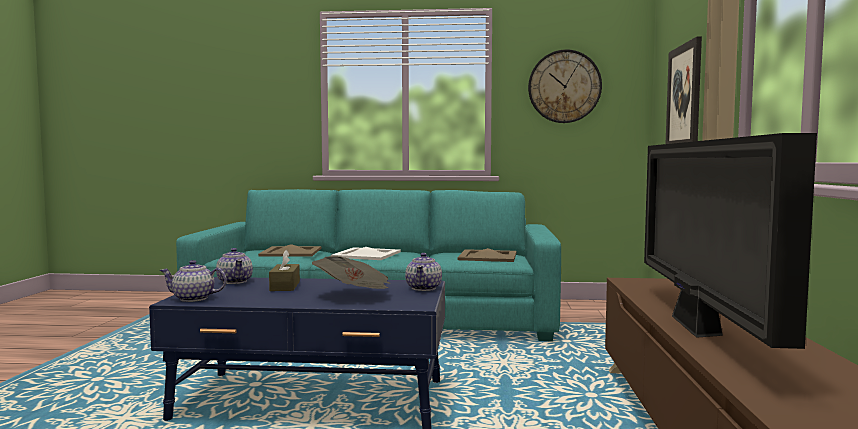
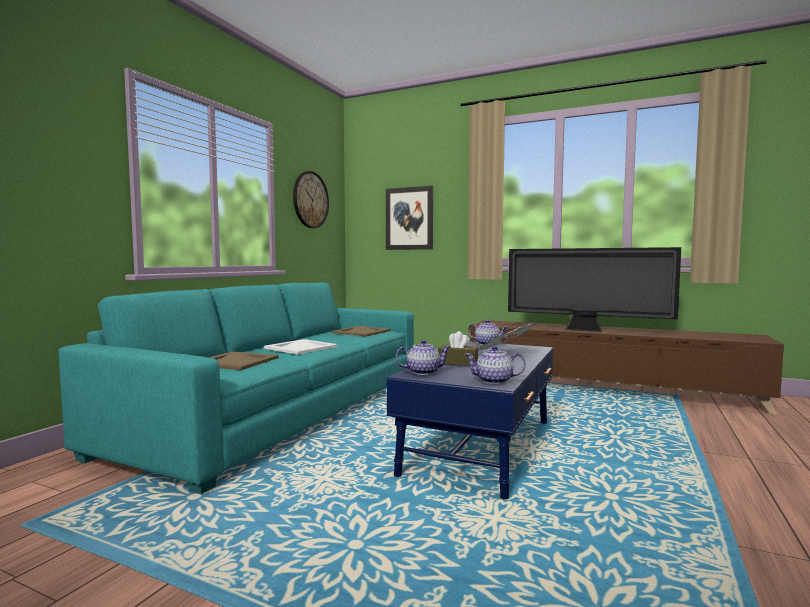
camera: 70 degrees left, 0 degrees up
teapot [160,260,227,302] -> teapot turned 75 degrees clockwise [464,346,526,384]

